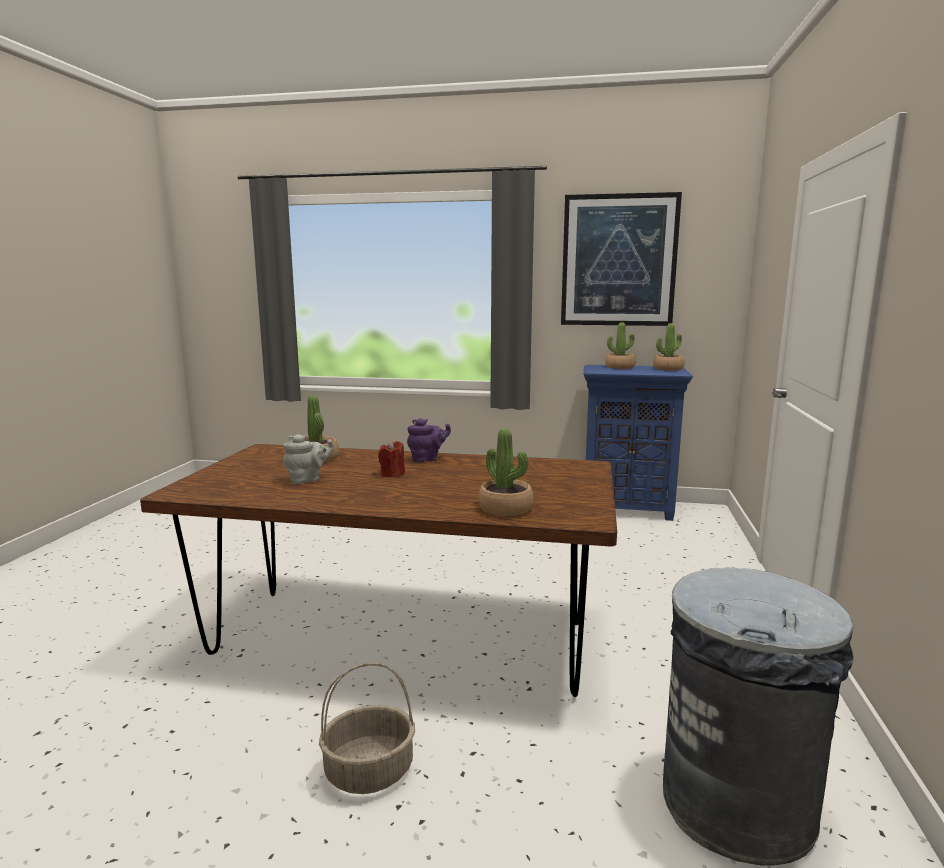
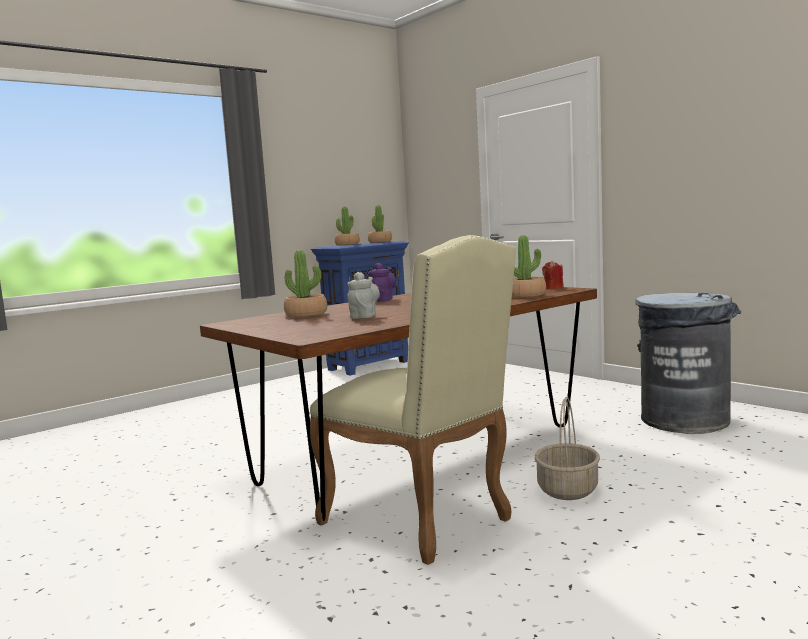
camera: 50 degrees left, 5 degrees down
red candle [378,441,405,478] -> red candle moved to [542,260,564,289]
picture [561,192,682,326] -> none
none -> beige chair [310,235,516,565]

